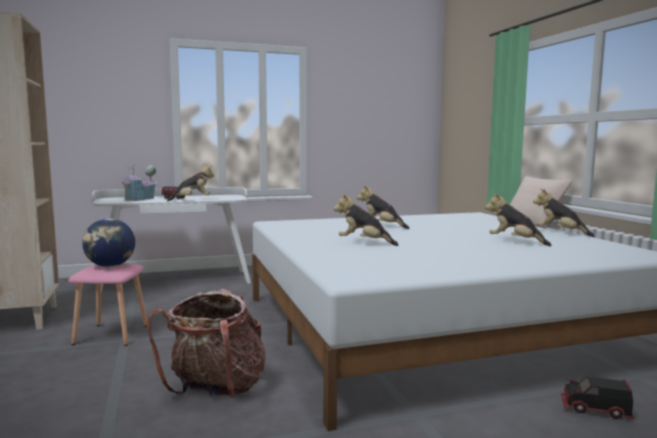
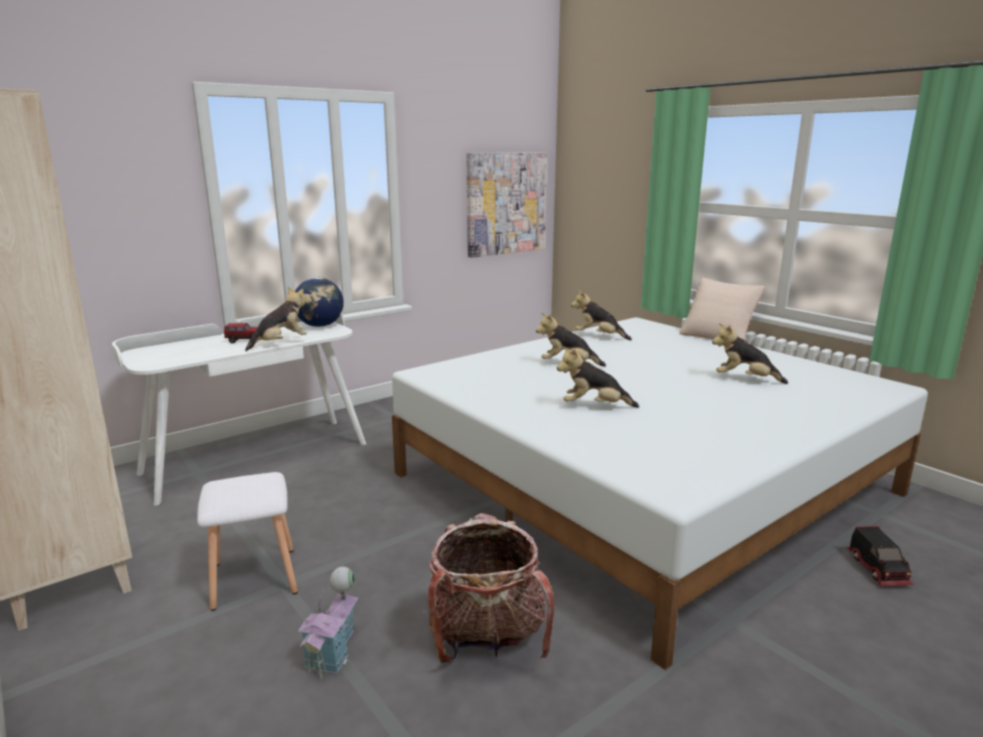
camera: 20 degrees left, 10 degrees up
pink stool [68,264,147,346] -> white stool [197,472,298,611]
globe [82,218,135,267] -> globe moved to [295,277,344,327]
toy house [121,165,157,201] -> toy house moved to [298,567,358,679]
plush toy [533,188,594,237] -> plush toy moved to [571,290,632,340]
toy truck [561,376,634,419] -> toy truck turned 90 degrees counterclockwise [846,526,914,586]
none -> picture [467,152,547,258]

